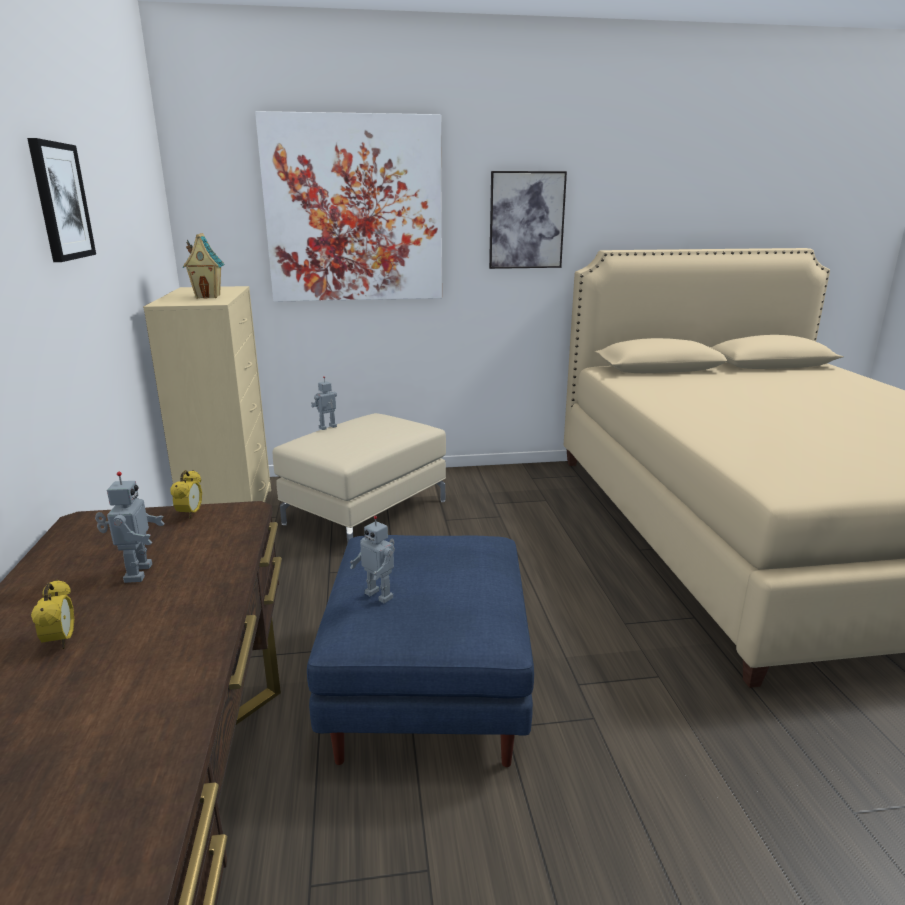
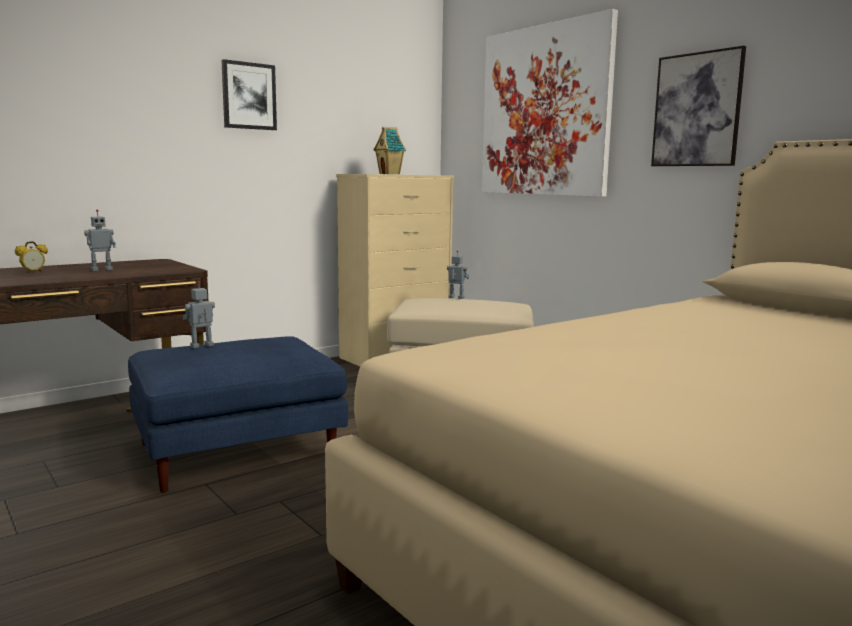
camera: 60 degrees right, 10 degrees down
alarm clock [170,470,202,519] -> none
toy robot [350,516,395,603] -> toy robot turned 45 degrees clockwise [183,281,215,348]

